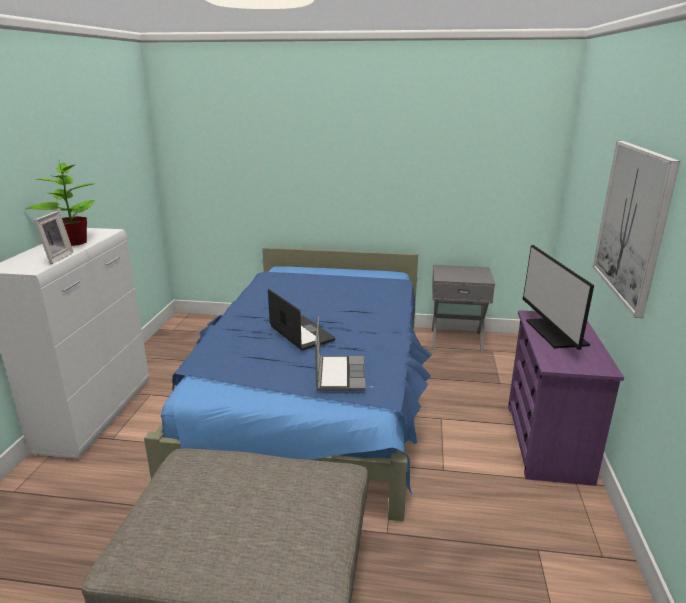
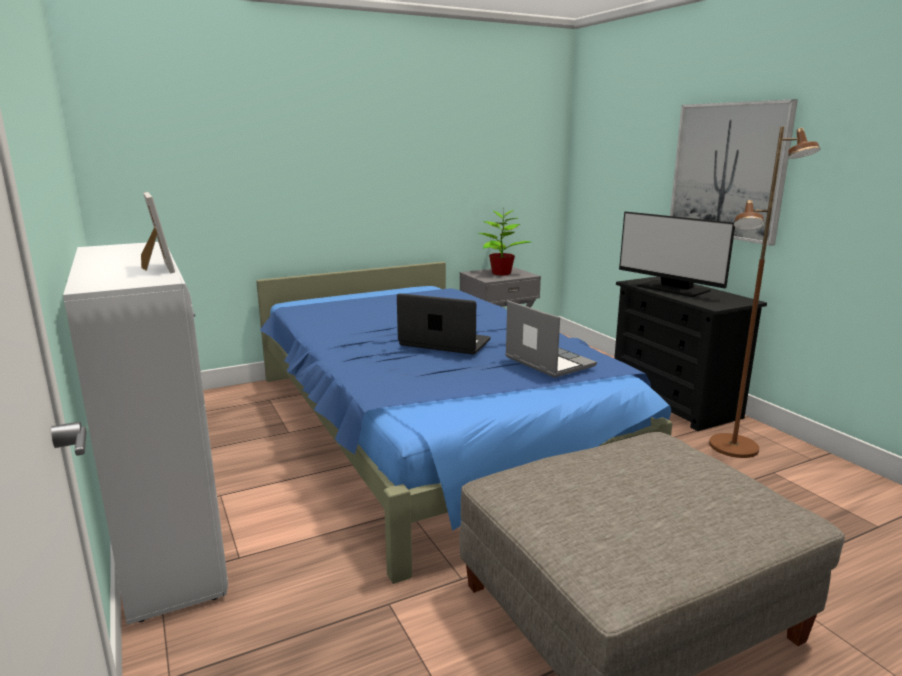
camera: 35 degrees left, 5 degrees down
potted plant [25,162,95,246] -> potted plant moved to [478,208,531,276]
purple dresser [508,310,624,486] -> black dresser [614,276,767,431]
none -> brown floor lamp [709,127,821,458]

